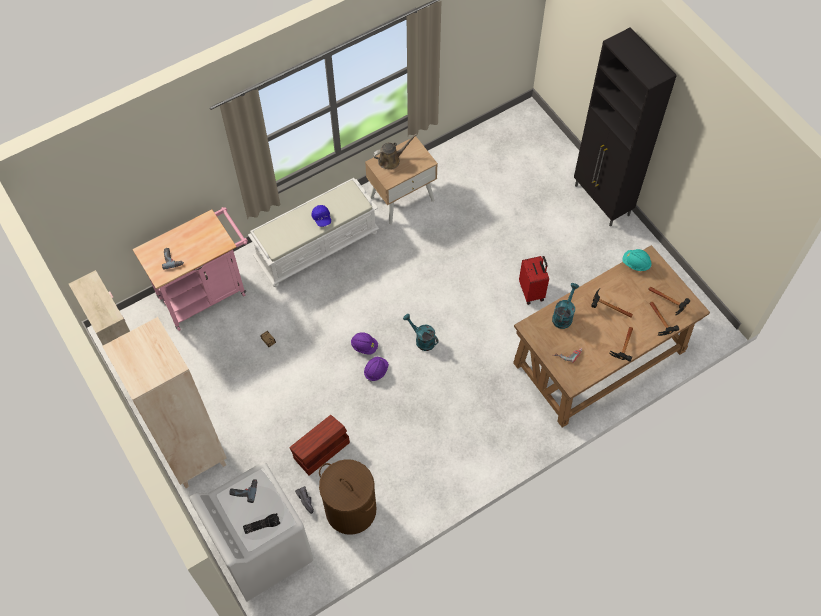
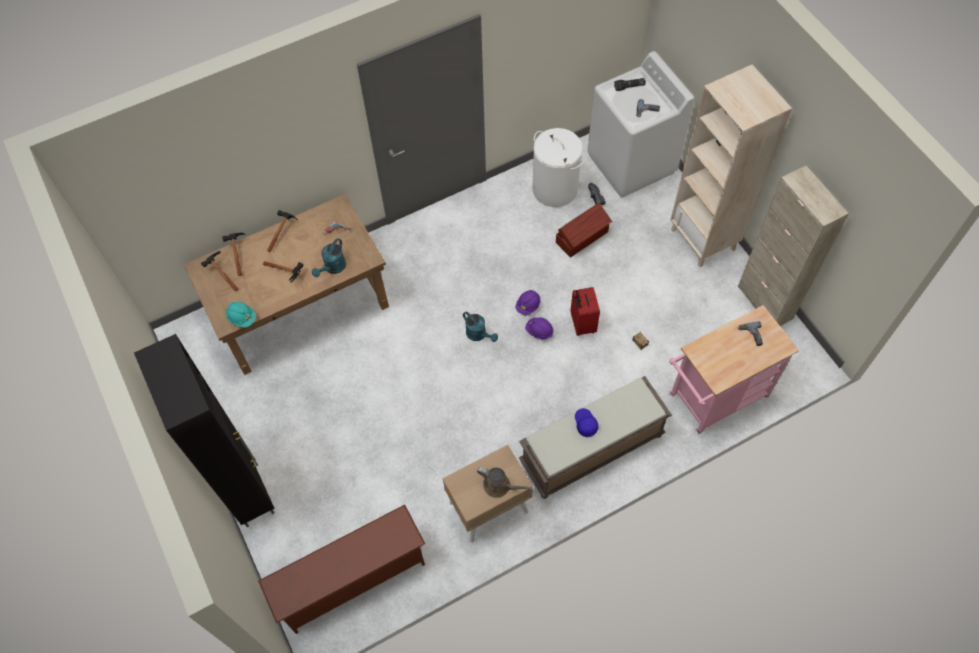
camera: 175 degrees left, 0 degrees up
white bench [248,178,379,287] -> brown bench [519,376,672,499]
brown laundry basket [319,459,376,535] -> white laundry basket [532,128,583,207]
brown watering can [373,134,417,170] -> brown watering can turned 135 degrees counterclockwise [477,467,533,498]
red suitcase [519,256,549,305] -> red suitcase moved to [571,287,600,336]
none -> brown shoe rack [258,505,425,634]

